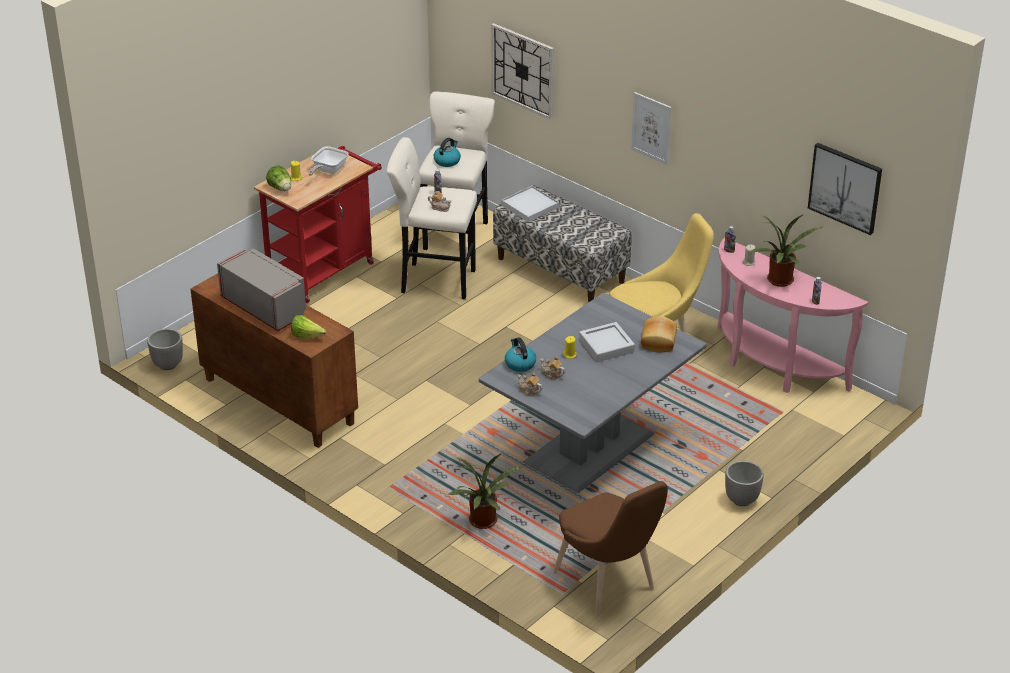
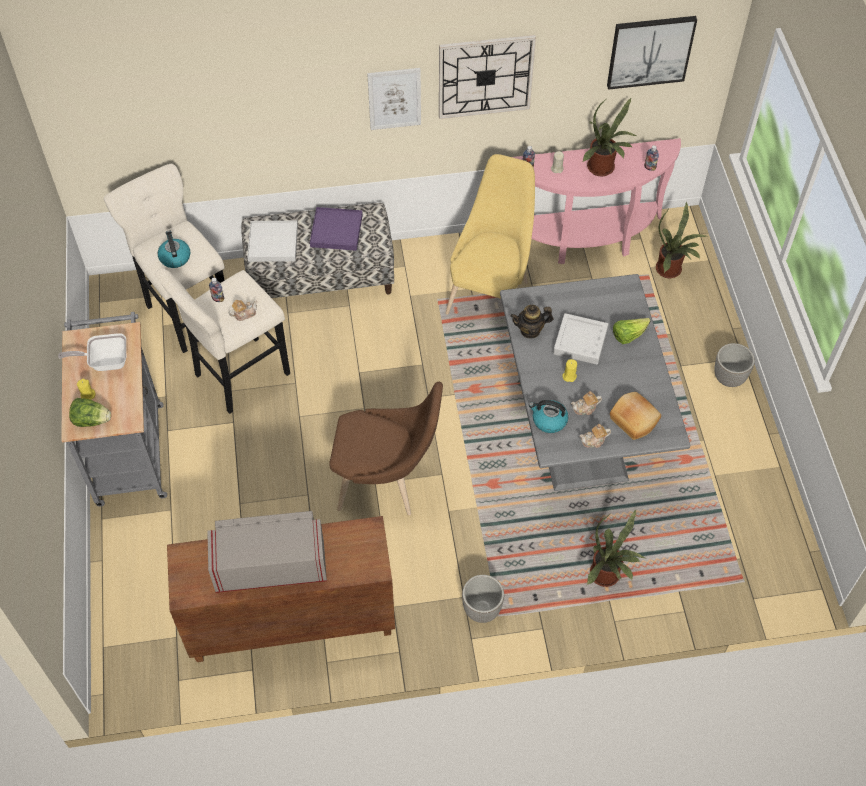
camera: 50 degrees left, 20 degrees up
planter [147,328,183,370] -> planter moved to [462,575,504,623]
red cart [254,146,382,303] -> grey cart [61,312,167,507]
lettuce [291,315,327,338] -> lettuce moved to [613,318,650,344]
frying pan [308,146,348,176] -> frying pan turned 105 degrees clockwise [58,333,126,371]
wall clock [491,23,554,119] -> wall clock moved to [439,35,536,119]
brown chair [553,481,668,615] -> brown chair moved to [329,382,443,516]
bread [641,316,677,352] -> bread moved to [610,392,661,440]
none -> purple tray [310,207,363,251]
none -> teapot [510,305,553,339]
none -> potted plant [656,202,709,278]

